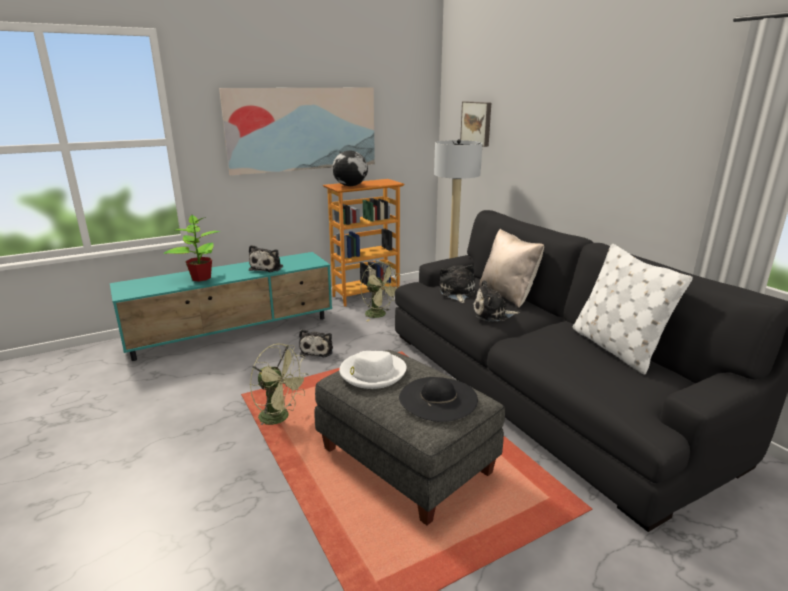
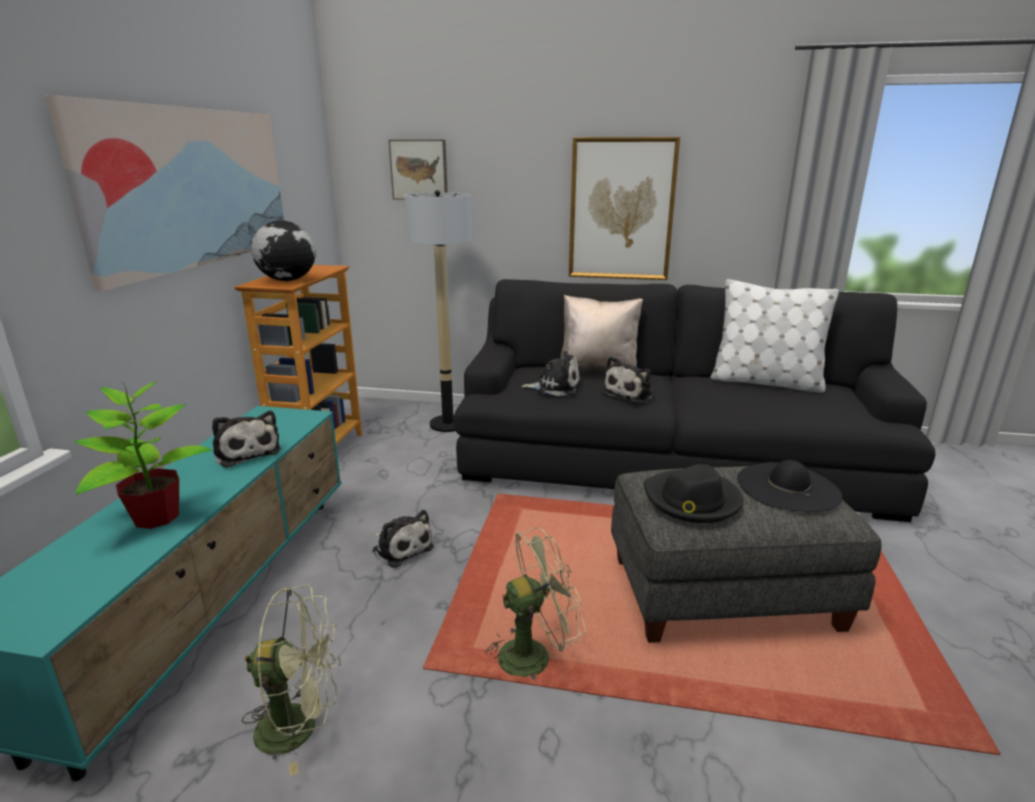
camera: 50 degrees left, 0 degrees up
white hat [339,351,407,389] -> black hat [644,464,743,523]
green fan [361,262,401,321] -> green fan moved to [242,585,341,776]
plush toy [439,265,475,303] -> plush toy turned 150 degrees clockwise [521,351,580,396]
none -> picture [569,137,680,280]

